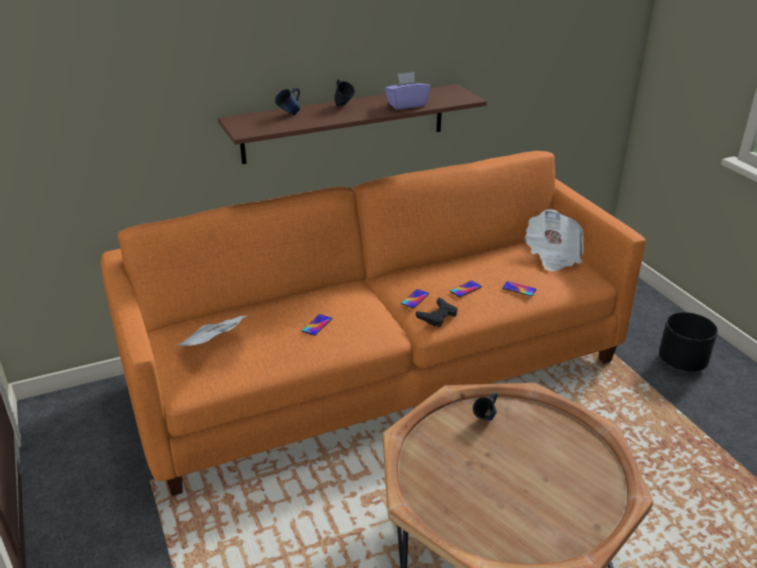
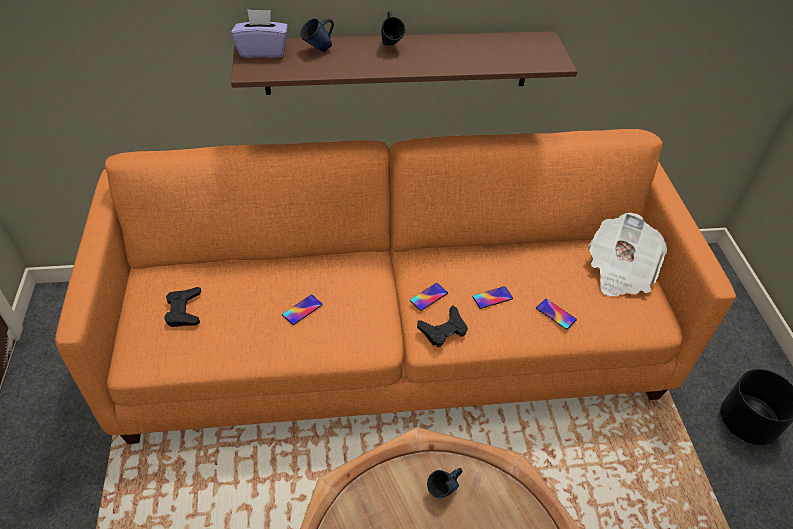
camera: 15 degrees right, 15 degrees up
newspaper [176,315,248,346] -> black game controller [164,287,201,327]
purple tissue box [385,72,431,110] -> purple tissue box moved to [231,9,288,58]

